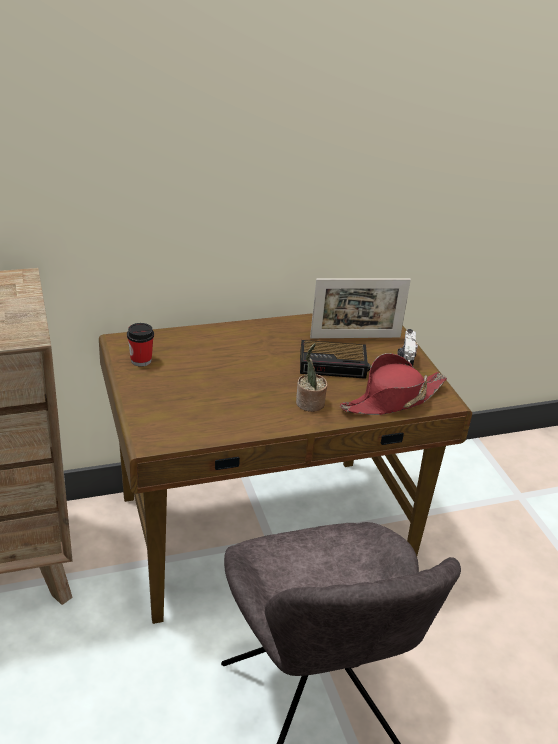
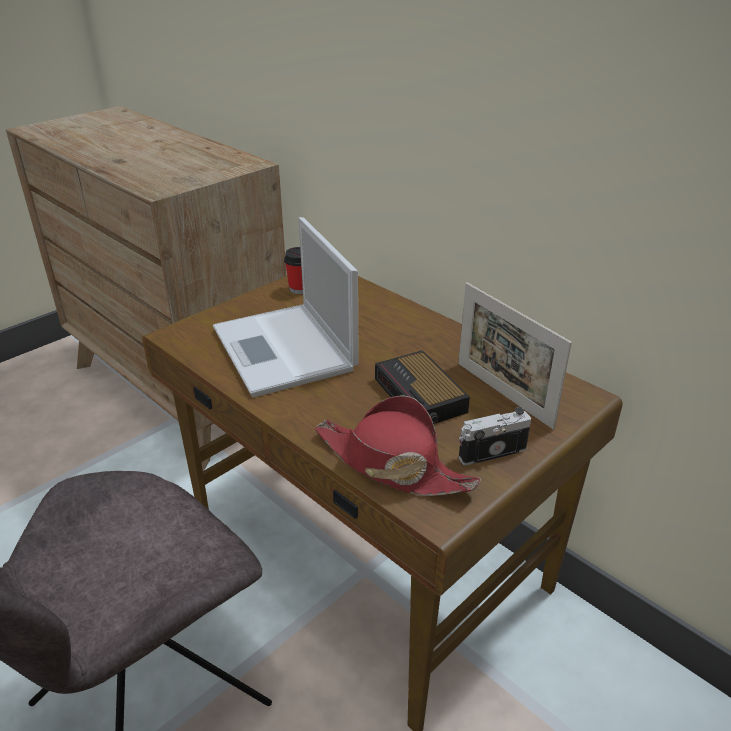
camera: 65 degrees right, 0 degrees up
potted plant [296,343,328,412] -> none
none -> laptop [213,217,359,397]

